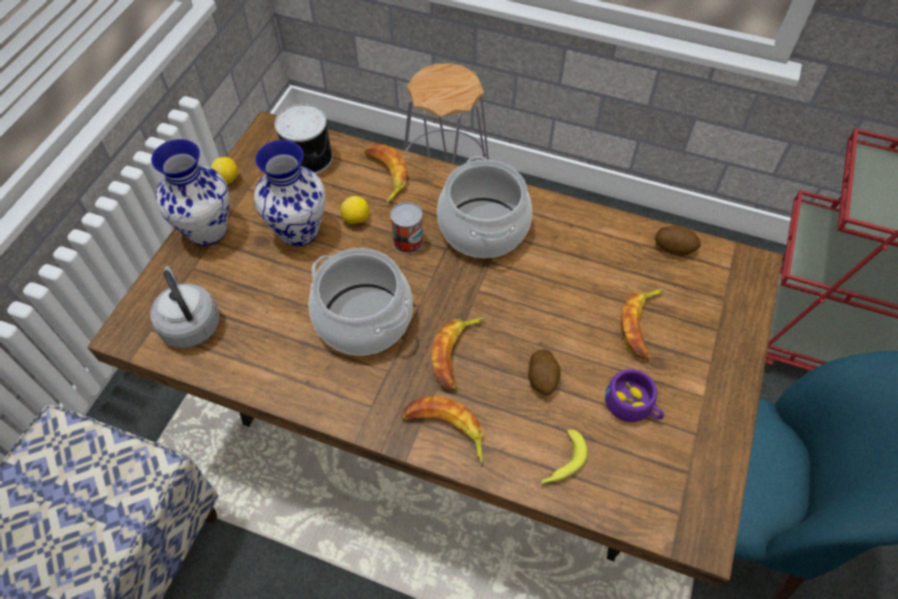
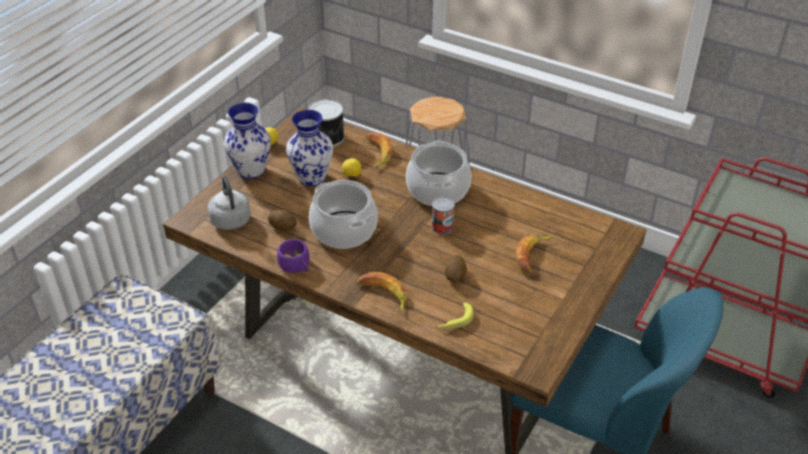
camera: 10 degrees right, 15 degrees down
can [390,202,424,254] -> can moved to [432,197,455,235]
banana [432,317,486,391] -> none
purple cup [605,369,664,422] -> purple cup moved to [277,239,310,273]
potato [655,225,701,256] -> potato moved to [268,210,297,232]

